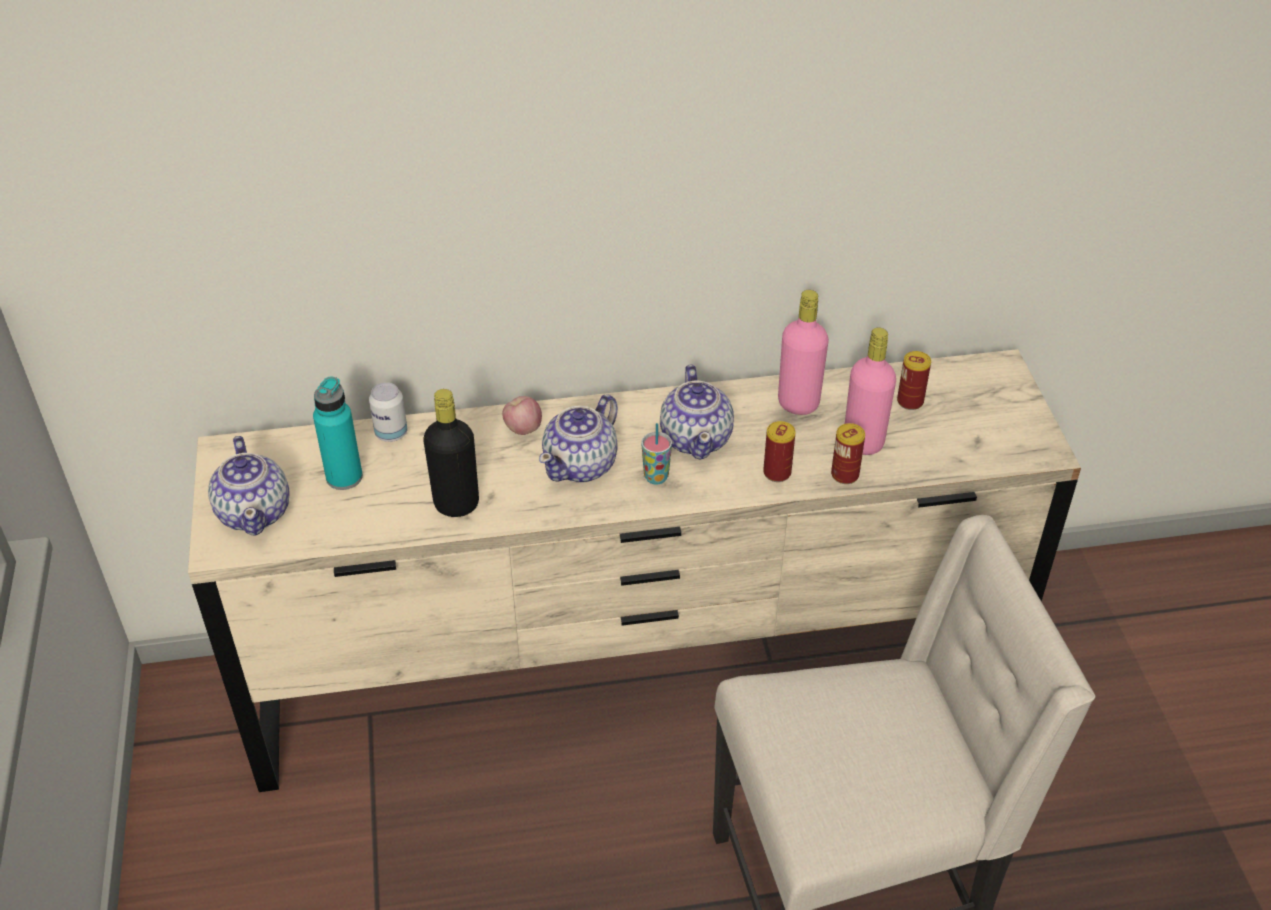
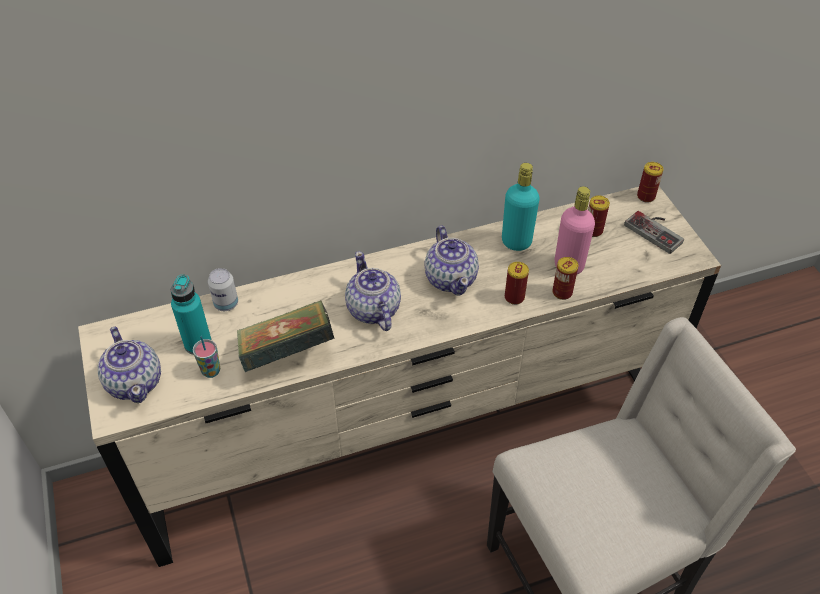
camera: 10 degrees left, 5 degrees up
black bottle [423,389,479,517] -> book [237,300,335,372]
apple [502,396,542,435] -> none
teapot [539,394,618,483] -> teapot turned 135 degrees clockwise [345,251,401,331]
cup [641,423,672,485] -> cup moved to [193,336,220,378]
pink bottle [778,290,829,415] -> turquoise bottle [502,163,540,251]
none -> game controller [624,211,684,254]
none -> can [637,162,663,203]

